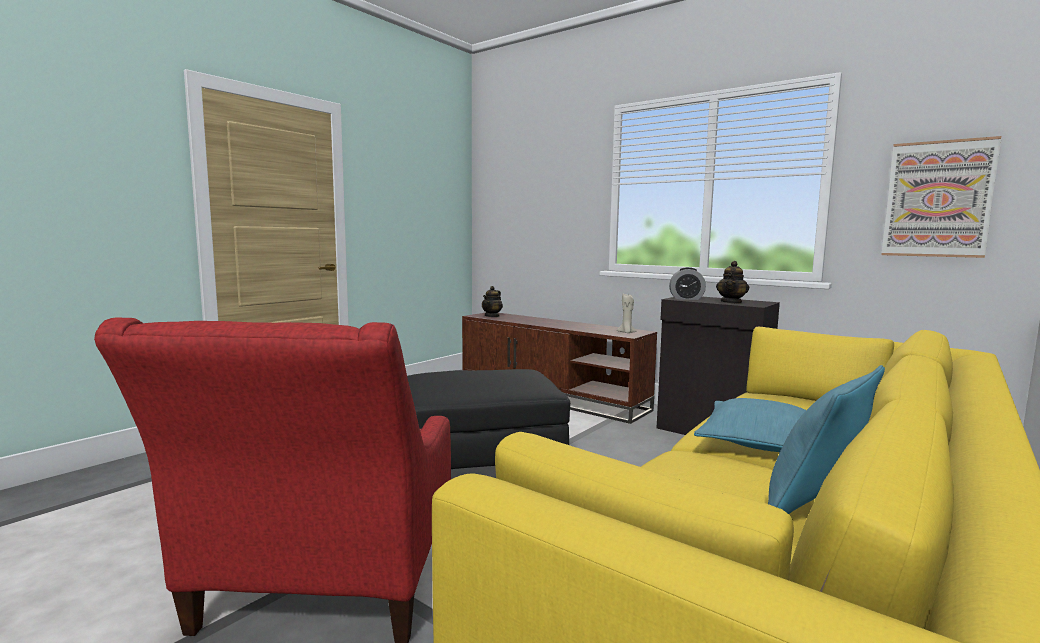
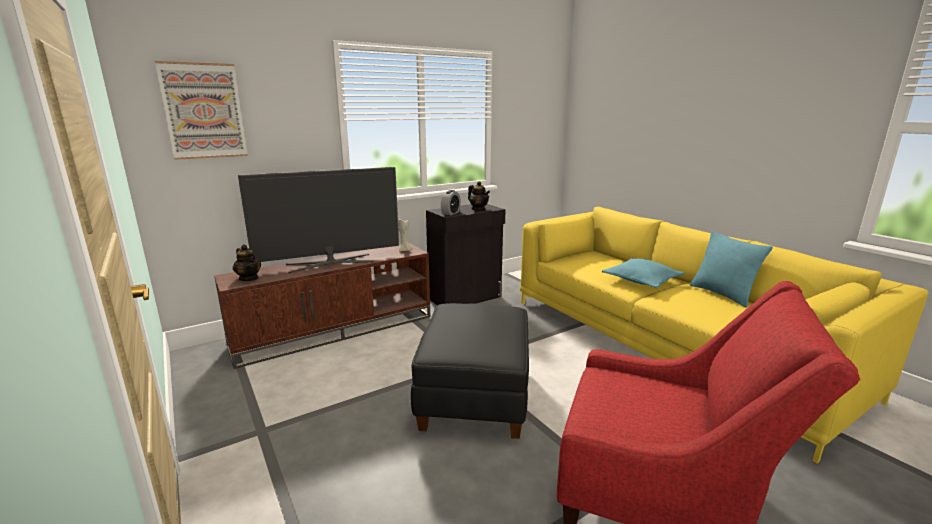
camera: 70 degrees left, 10 degrees up
picture [882,136,1001,258] -> picture moved to [155,61,248,160]
none -> television [238,167,399,273]

